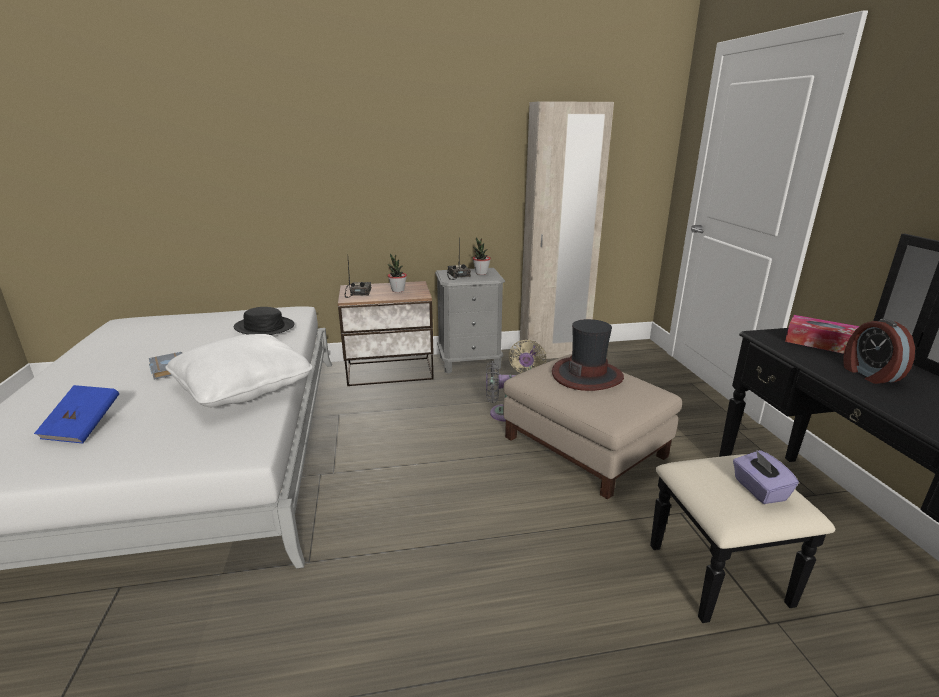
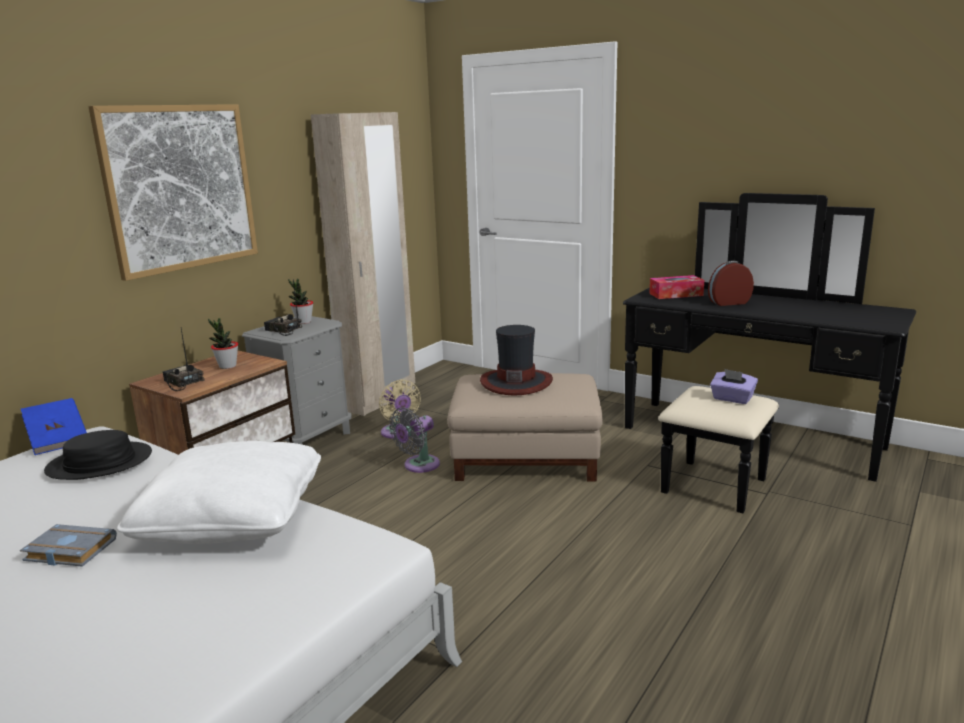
camera: 45 degrees left, 5 degrees down
blue book [34,385,119,444] -> blue book moved to [21,398,87,455]
alarm clock [844,319,915,384] -> alarm clock turned 135 degrees clockwise [708,261,754,306]
none -> picture [88,104,258,281]

